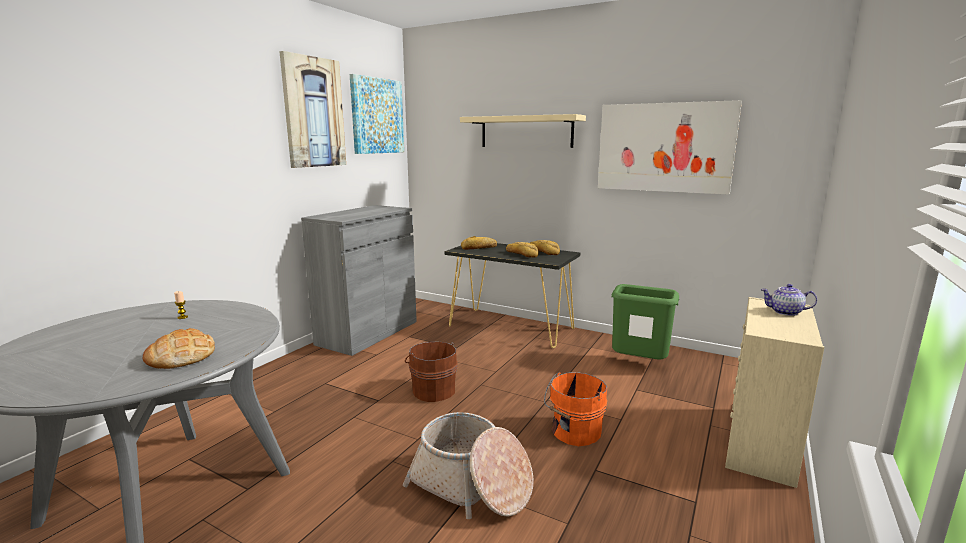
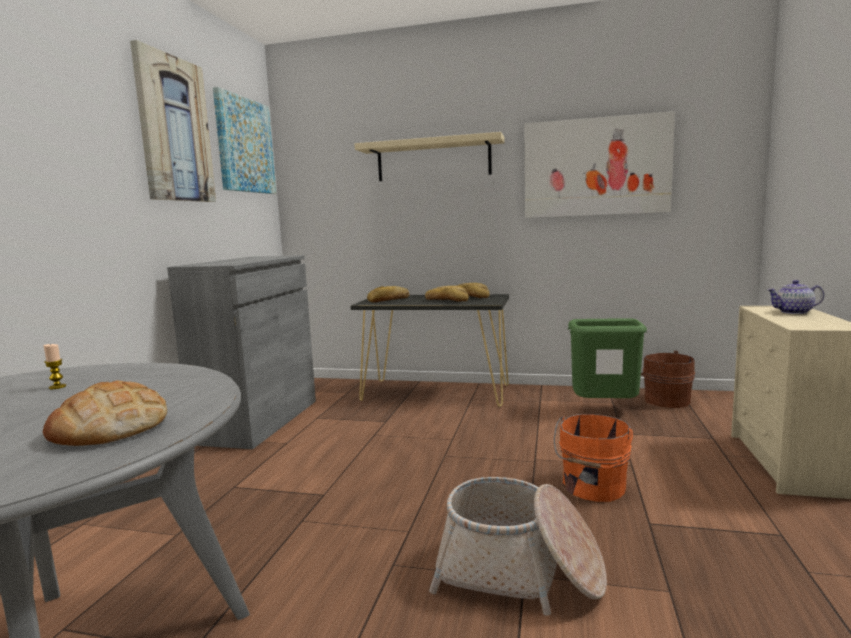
camera: 15 degrees left, 5 degrees down
brown bucket [405,342,457,402] -> brown bucket moved to [641,351,695,408]

